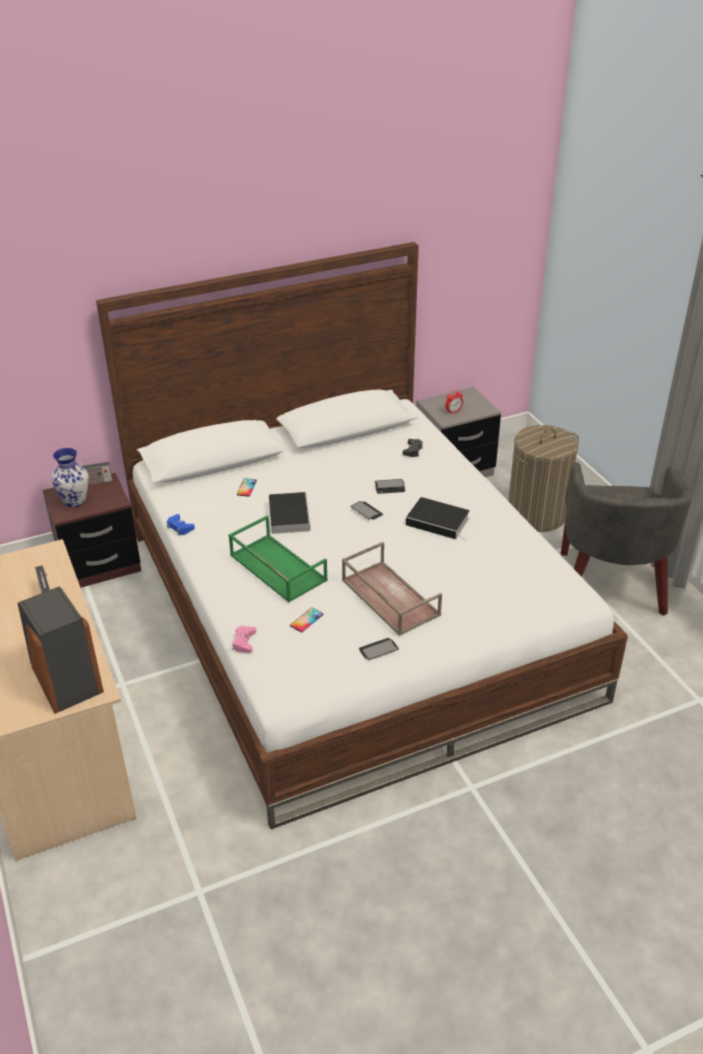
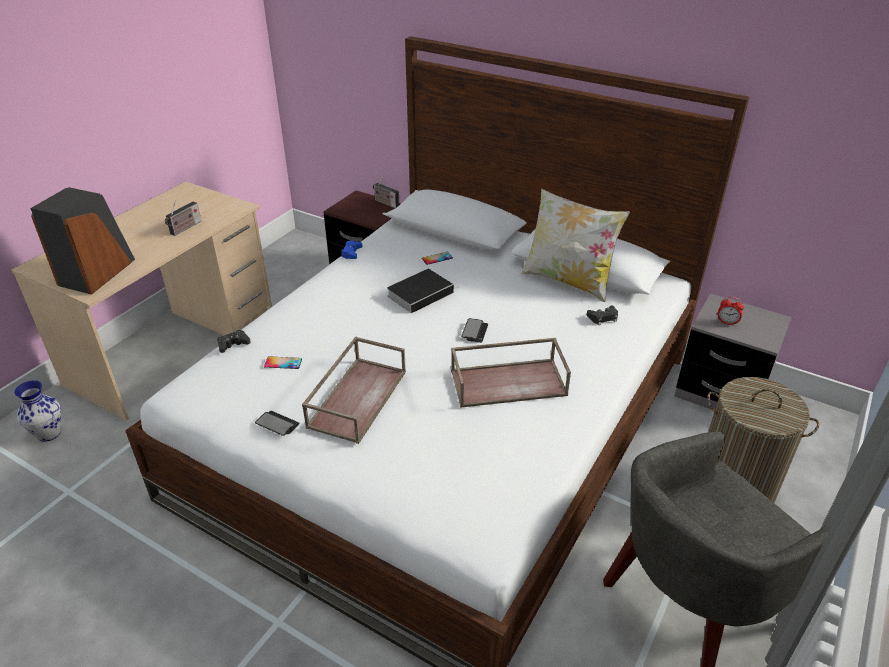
camera: 55 degrees right, 0 degrees up
vase [51,448,89,507] -> vase moved to [14,380,61,442]
green tray [229,516,328,602] -> none
pink game controller [233,626,256,653] -> black game controller [217,330,251,353]
phone [375,479,405,494] -> none
book [406,497,470,541] -> brown tray [451,338,571,408]
none -> pillow [521,189,630,302]

